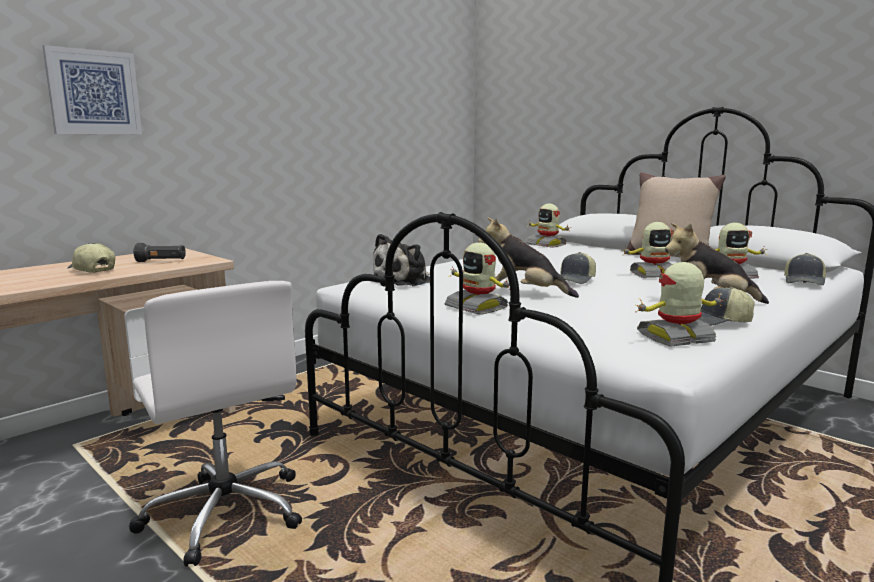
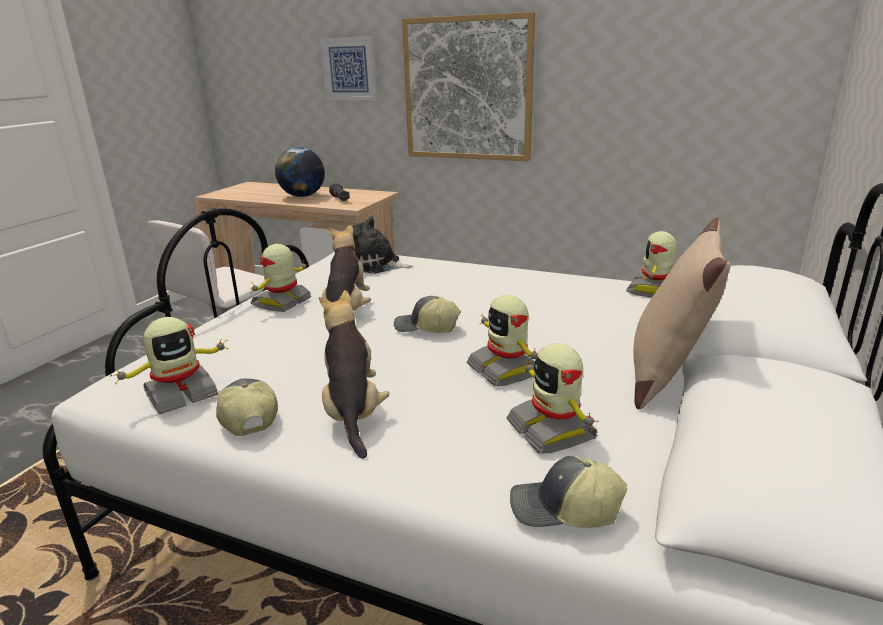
camera: 70 degrees right, 10 degrees up
cap [68,243,115,273] -> globe [275,147,325,197]
toy robot [634,262,726,347] -> toy robot turned 90 degrees clockwise [110,317,228,414]
none -> picture [402,12,535,161]

